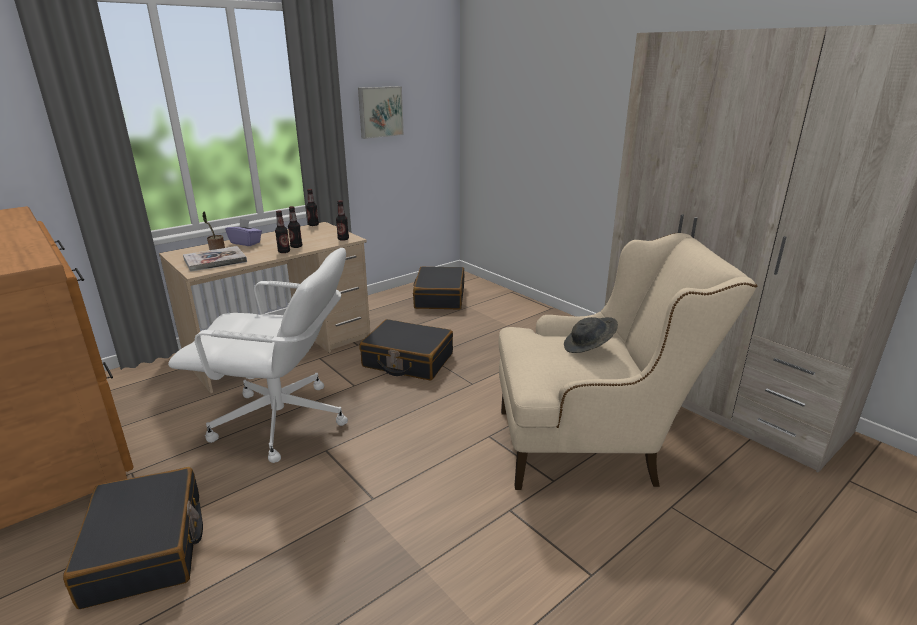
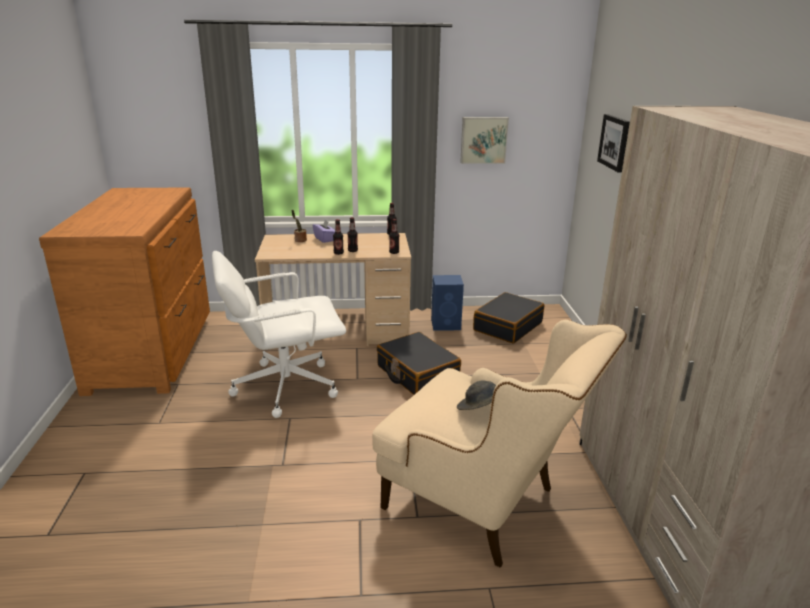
camera: 35 degrees right, 0 degrees up
black suitcase [63,467,203,609] -> none
white office chair [168,248,348,463] -> white office chair turned 120 degrees clockwise [212,251,346,418]
book [183,246,247,272] -> none
none -> blue speaker [431,275,464,331]
none -> picture [597,114,630,173]

